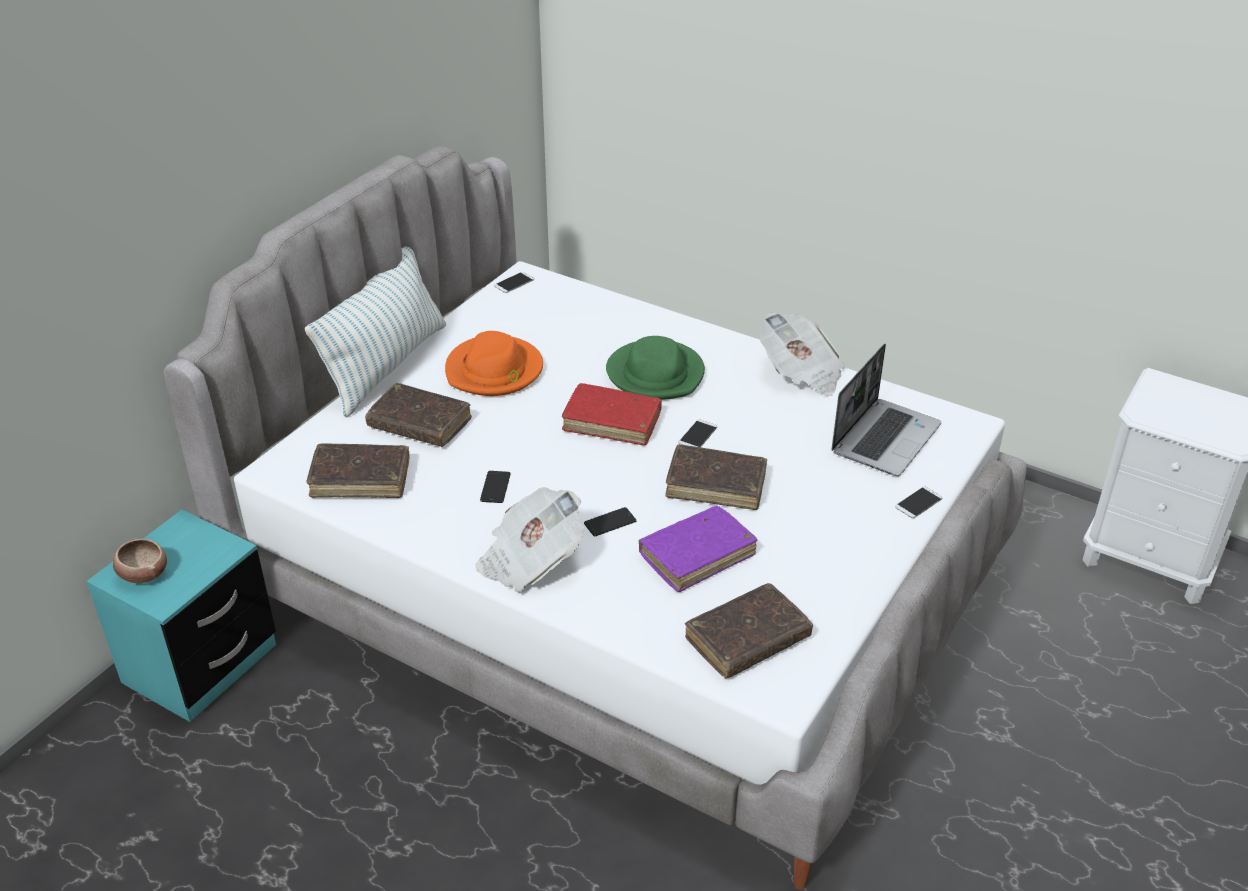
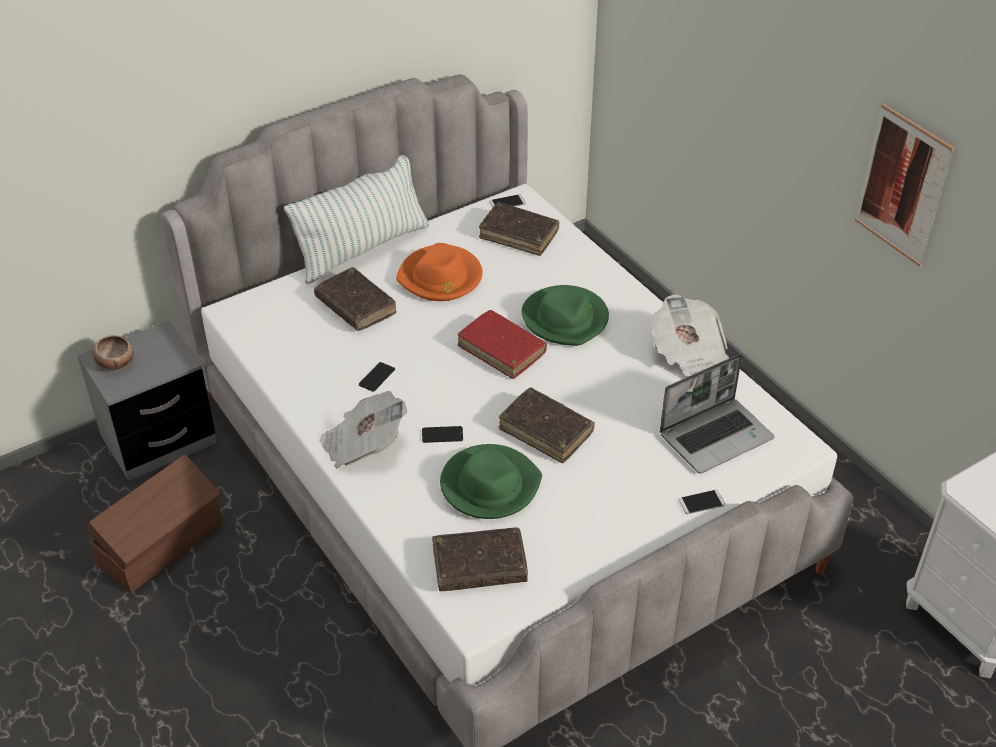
camera: 25 degrees right, 5 degrees up
turquoise nightstand [86,510,276,722] -> grey nightstand [78,320,216,481]
brown book [307,444,410,498] -> brown book moved to [479,202,560,256]
purple book [639,506,758,592] -> green hat [440,444,542,519]
phone [679,420,717,447] -> none
none -> brown storage box [88,454,223,593]
none -> picture [855,104,955,267]

